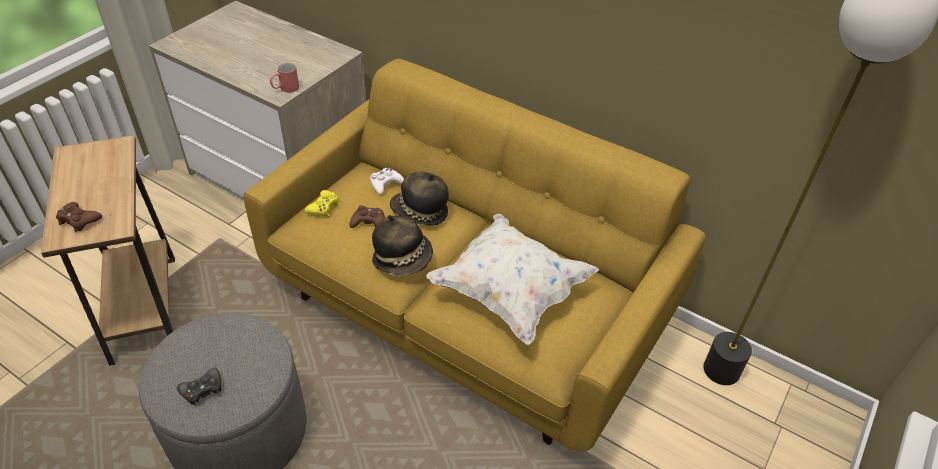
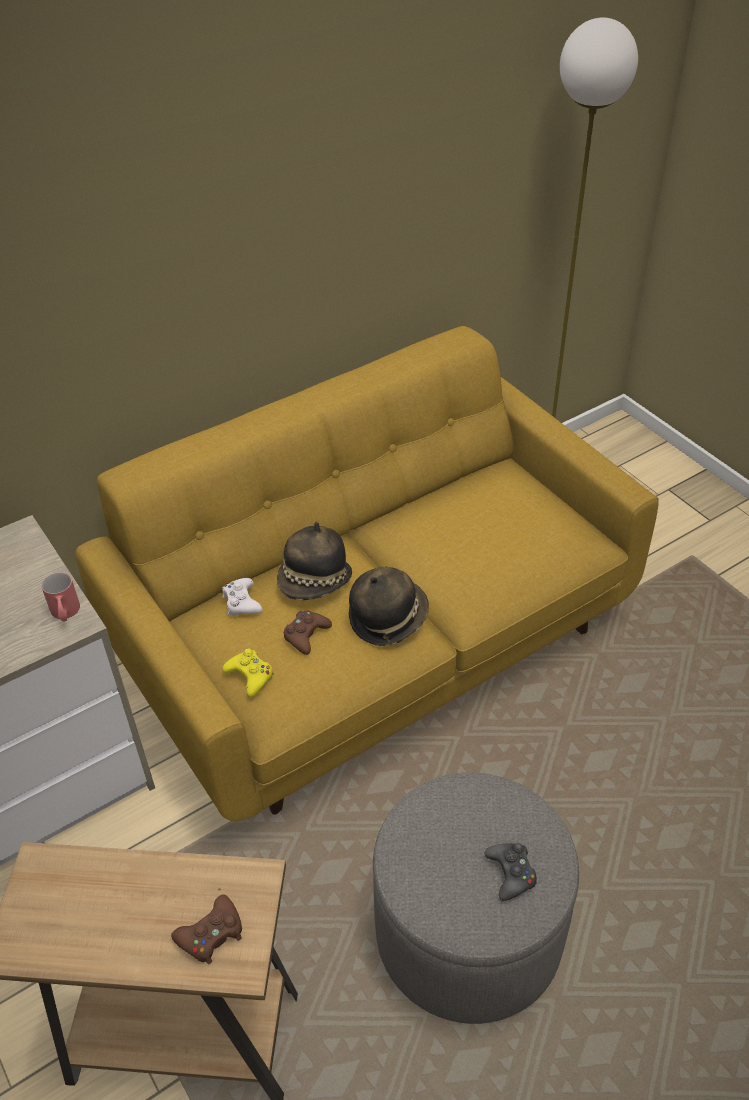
camera: 65 degrees left, 0 degrees up
white pillow [426,214,599,345] -> none

